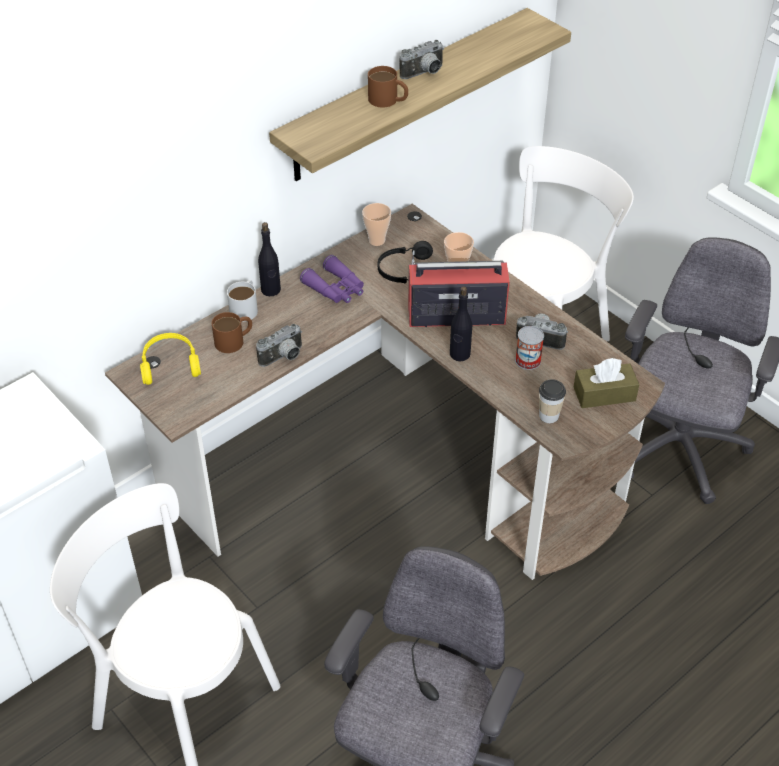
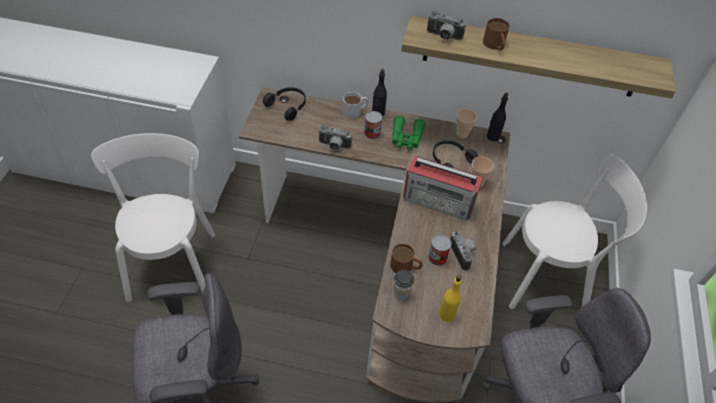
camera: 50 degrees right, 5 degrees up
yellow headphones [140,333,201,385] -> black headphones [263,87,306,121]
brown mug [212,312,252,353] -> brown mug moved to [390,244,423,273]
purple binoculars [300,255,364,303] -> green binoculars [392,115,426,151]
camera [400,40,444,79] -> camera moved to [427,11,466,40]
radio [408,250,510,327] -> radio turned 150 degrees clockwise [403,156,483,220]
black bottle [450,286,472,362] -> black bottle moved to [487,93,508,141]
brown tissue box [574,358,639,408] -> yellow bottle [439,275,462,321]
none -> can [364,111,382,139]

